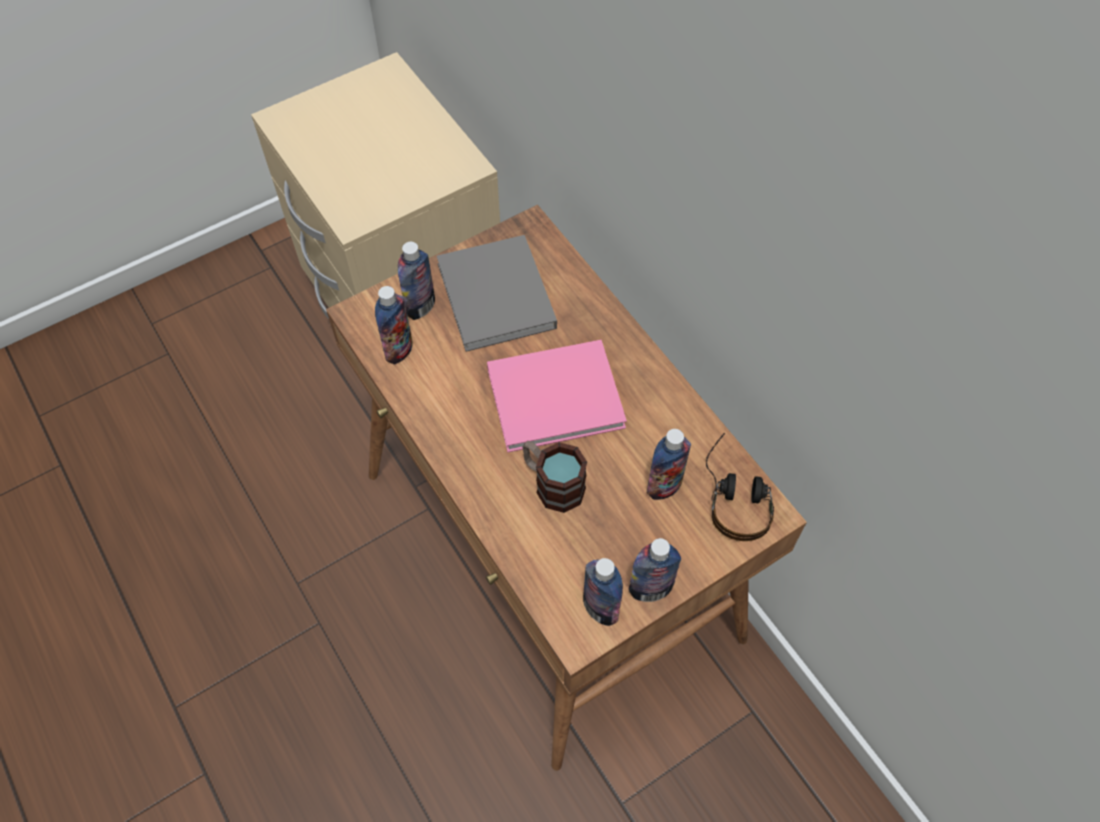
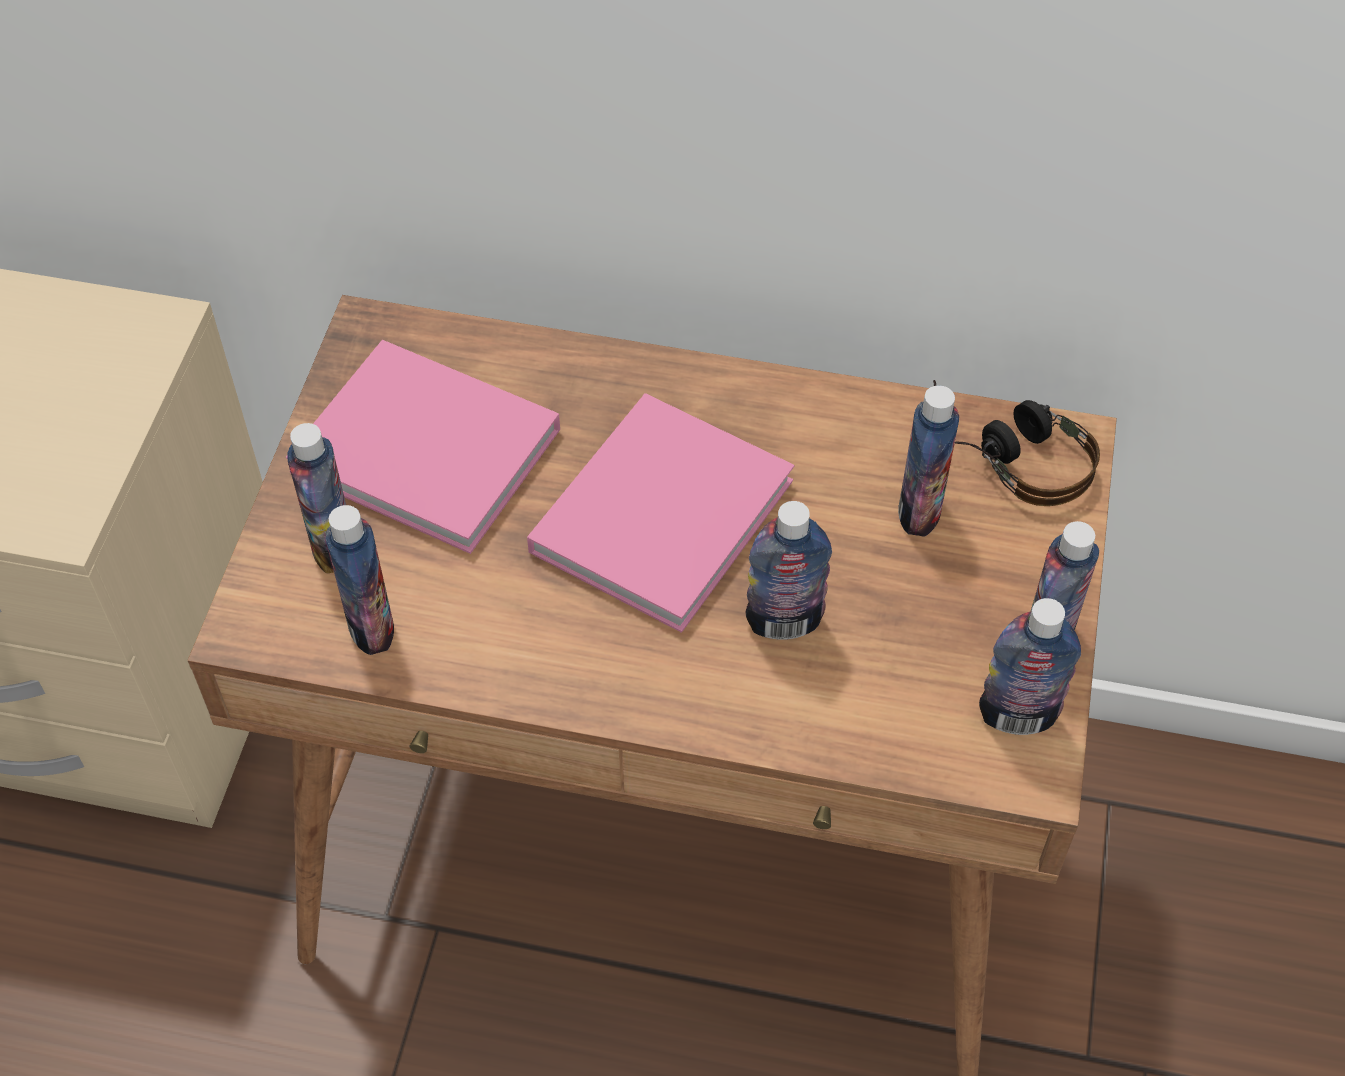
camera: 45 degrees left, 5 degrees down
grey book [437,235,557,352] -> pink book [286,340,560,554]
mug [523,441,587,513] -> bottle [746,501,832,640]

